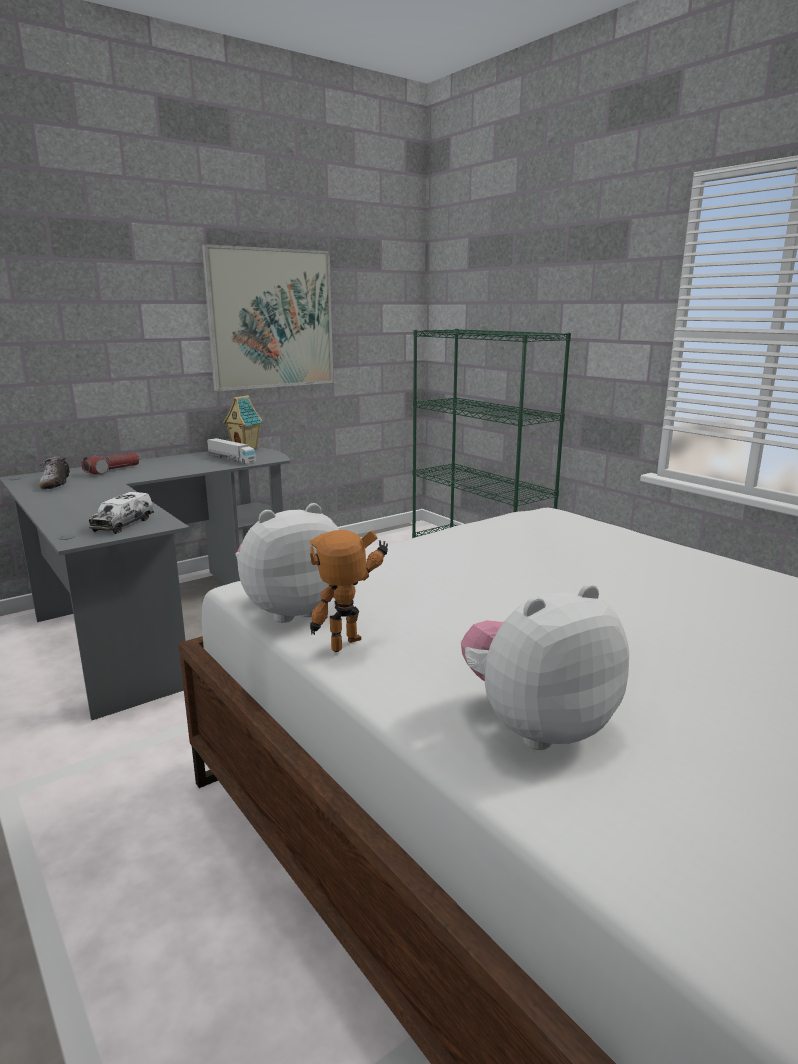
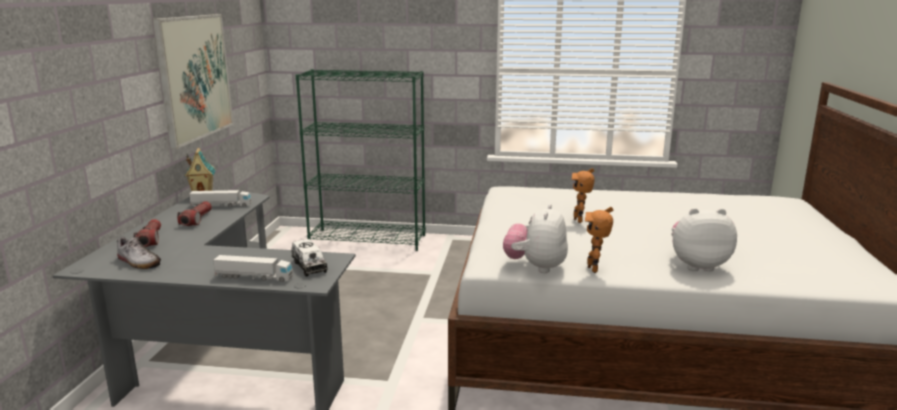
camera: 45 degrees left, 0 degrees up
plush toy [461,584,629,750] -> plush toy turned 75 degrees clockwise [671,208,737,271]
none -> flashlight [177,201,212,226]
none -> toy truck [213,255,293,282]
none -> toy robot [572,168,595,223]

